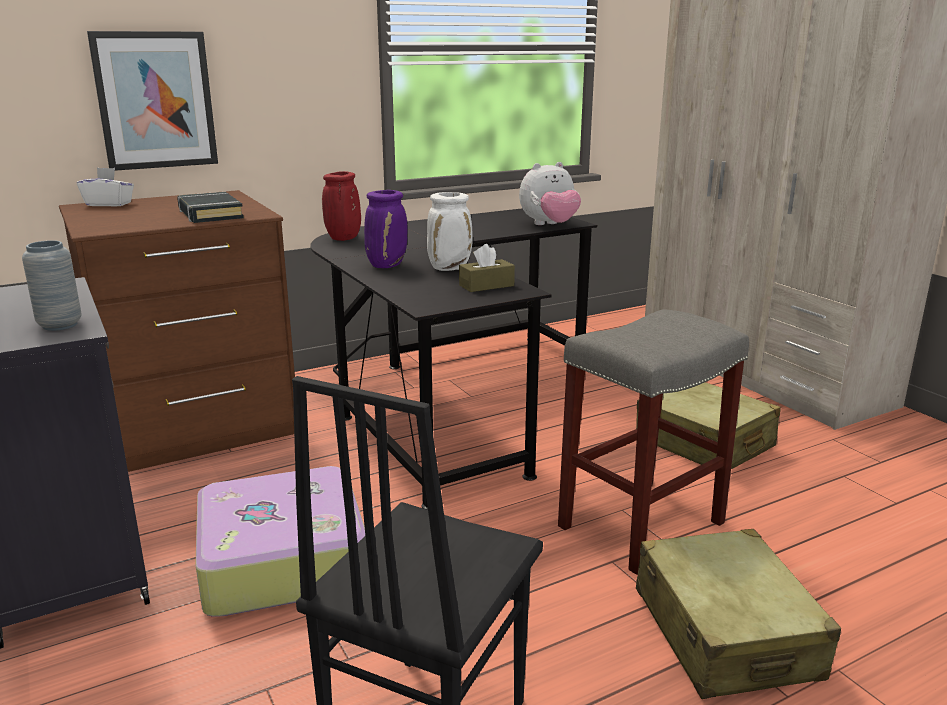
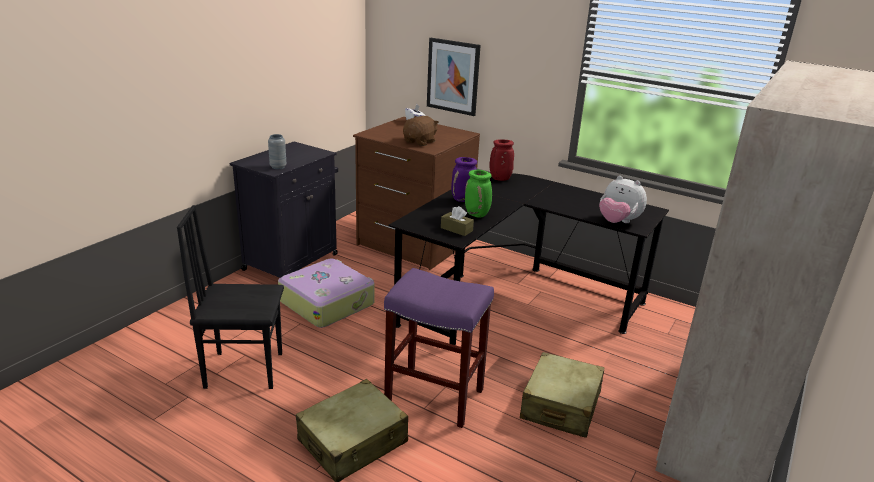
camera: 60 degrees right, 5 degrees up
black book [177,192,244,223] -> brown plush toy [403,116,439,146]
white vase [427,192,473,271] -> green vase [465,170,492,218]
grey stool [558,309,749,575] -> purple stool [384,268,494,428]

